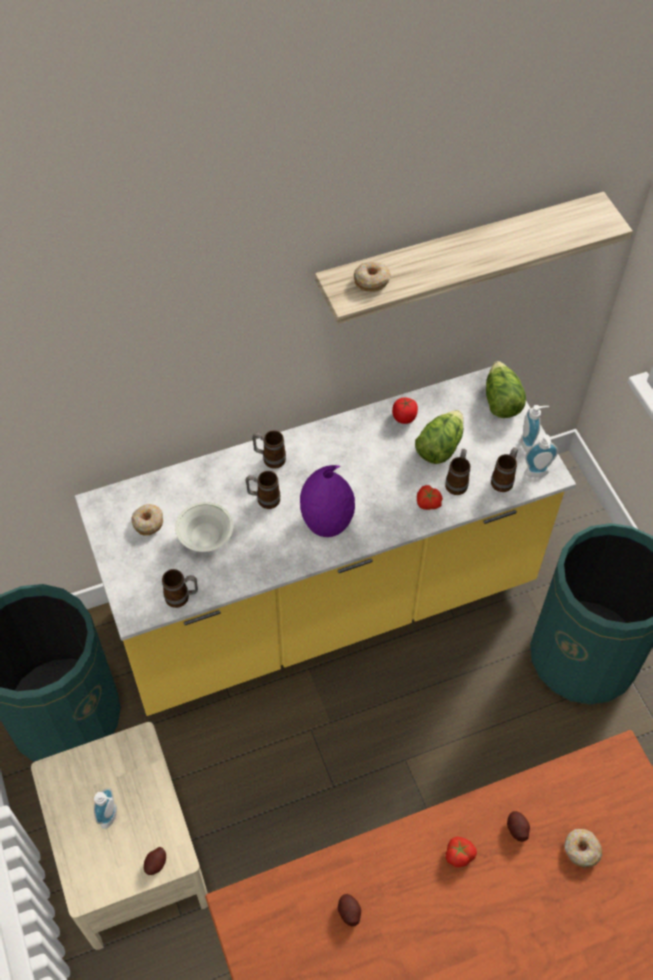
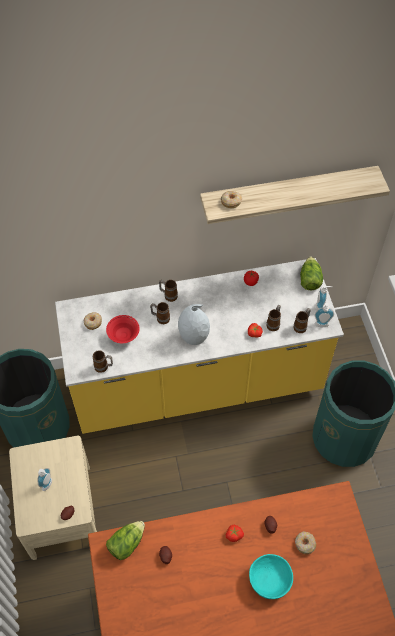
camera: 10 degrees right, 0 degrees up
white bowl [175,502,233,552] -> red bowl [106,315,140,343]
purple vase [300,465,355,537] -> grey vase [178,304,210,345]
lettuce [415,410,463,464] -> lettuce moved to [106,521,145,560]
none -> turquoise bowl [249,554,293,599]

